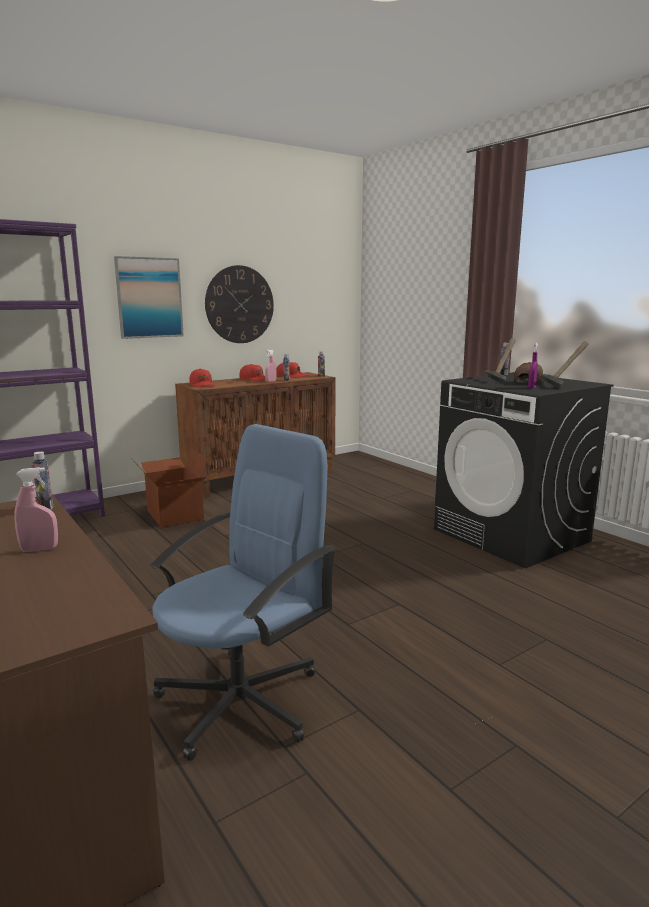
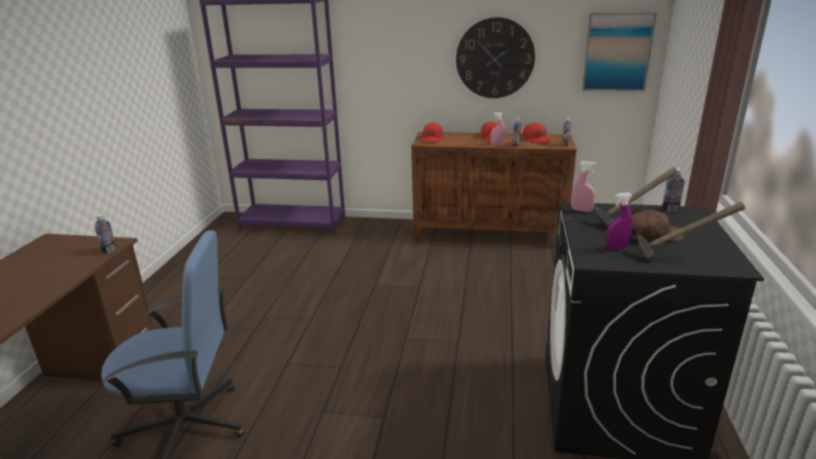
camera: 45 degrees right, 10 degrees up
pink spray bottle [14,467,58,552] -> pink spray bottle moved to [571,161,596,212]
picture [114,256,184,339] -> picture moved to [582,12,657,92]
cardboard box [131,448,207,527] -> none

